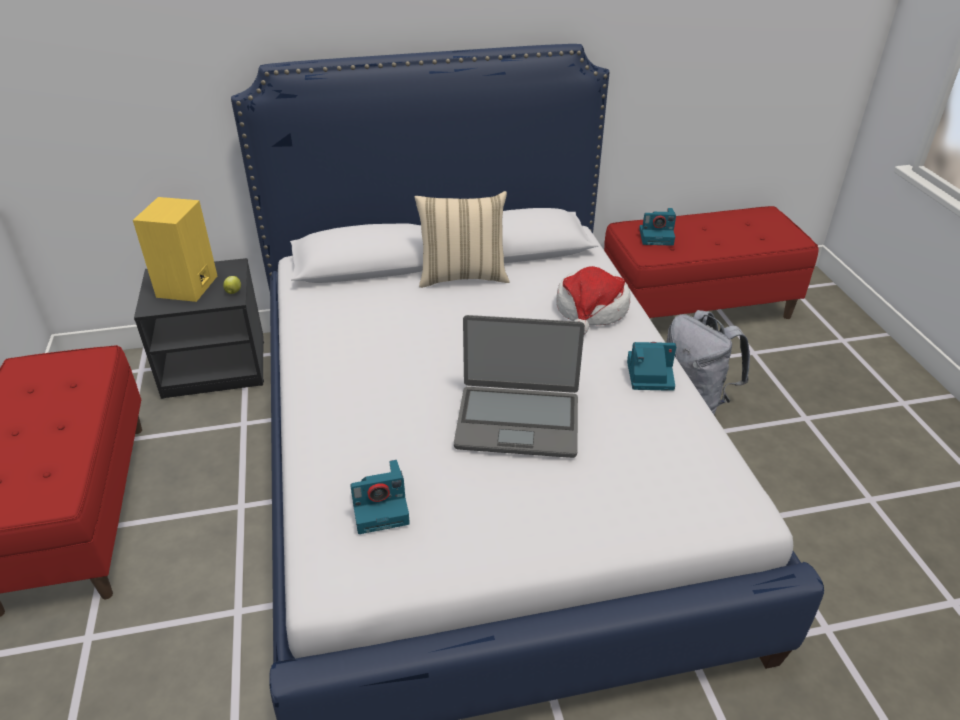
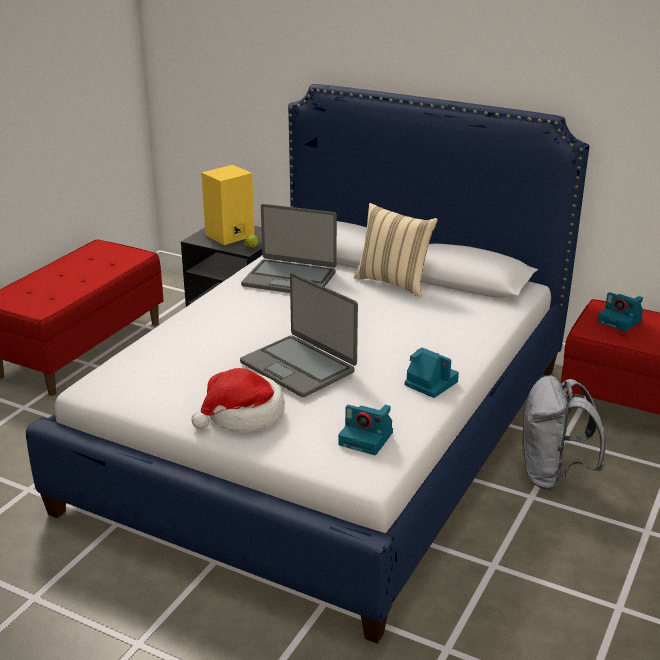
camera: 40 degrees right, 10 degrees down
camera [350,460,410,534] -> camera moved to [338,405,393,455]
hat [556,266,631,335] -> hat moved to [191,368,285,431]
none -> laptop [241,204,337,293]

